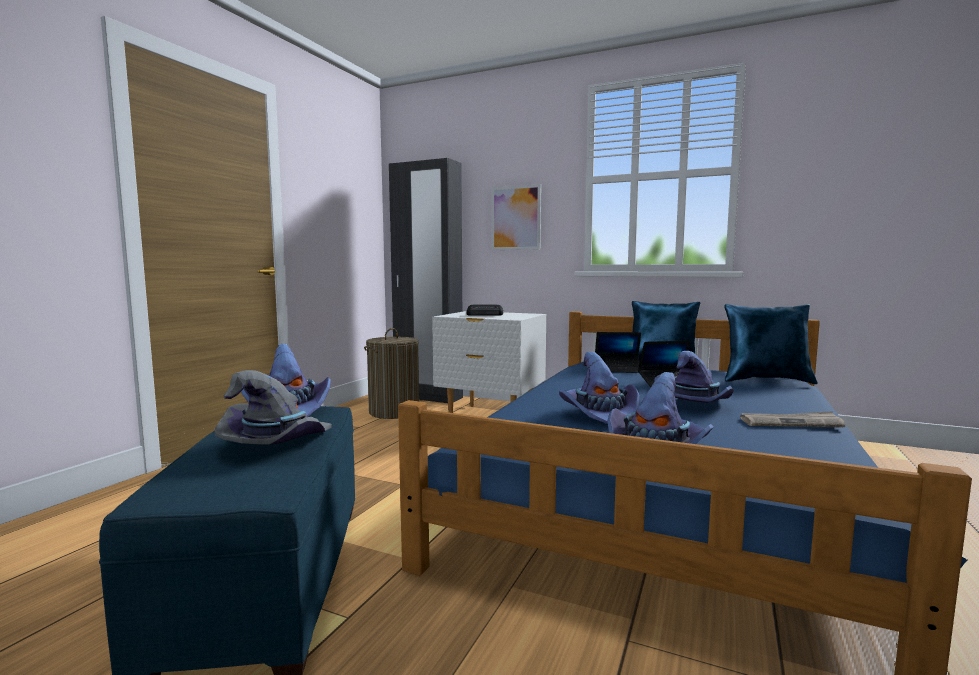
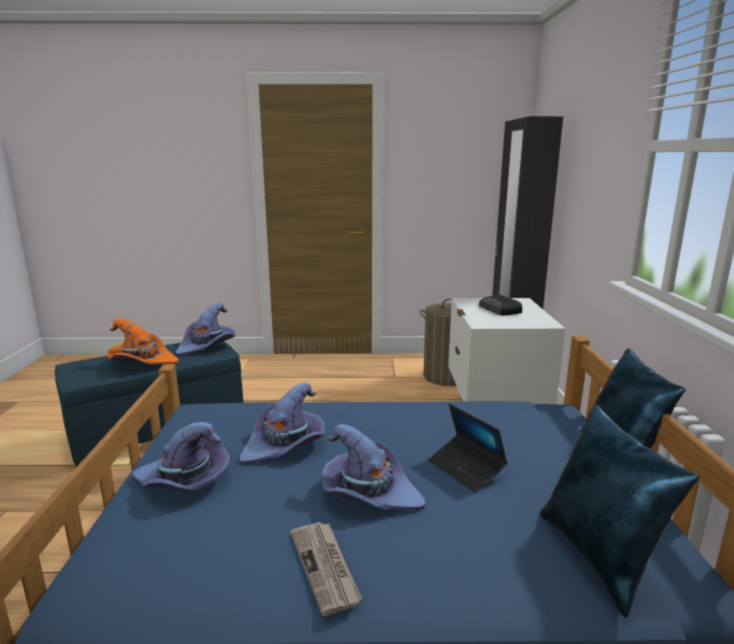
camera: 65 degrees right, 10 degrees up
grey hat [215,370,332,445] -> orange hat [107,318,179,364]
picture [491,184,541,250] -> none
laptop [595,332,641,373] -> none

